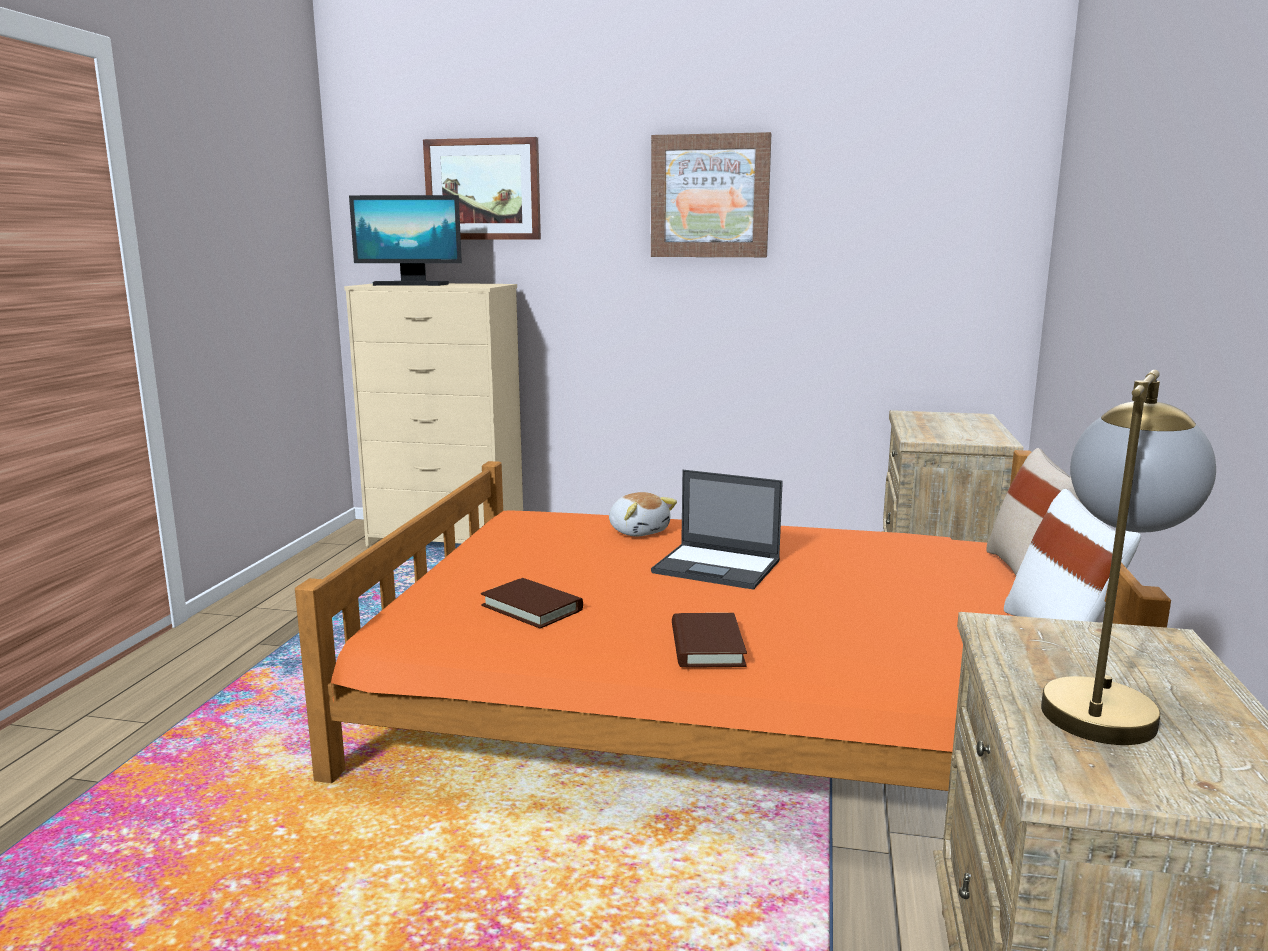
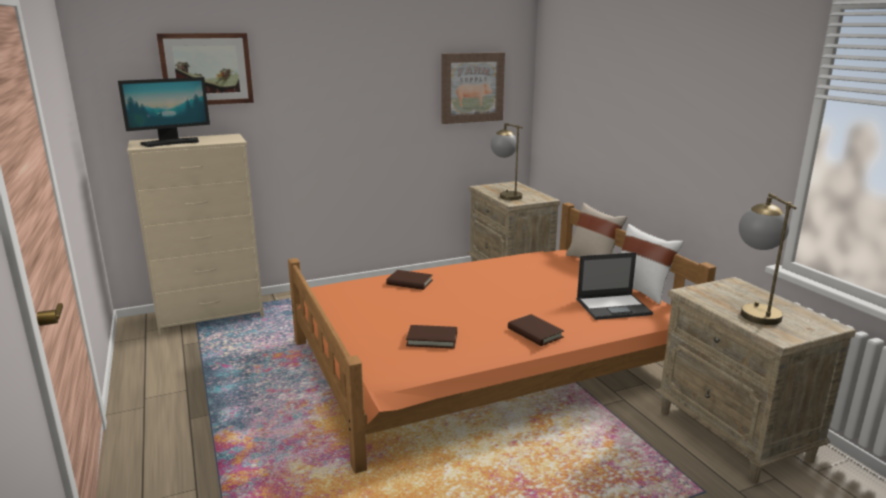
camera: 35 degrees left, 5 degrees up
plush toy [609,492,677,536] -> brown book [386,270,433,290]
picture [651,132,771,257] -> picture moved to [441,52,505,124]
laptop [651,470,783,590] -> laptop moved to [577,252,653,320]
none -> table lamp [491,123,523,200]

